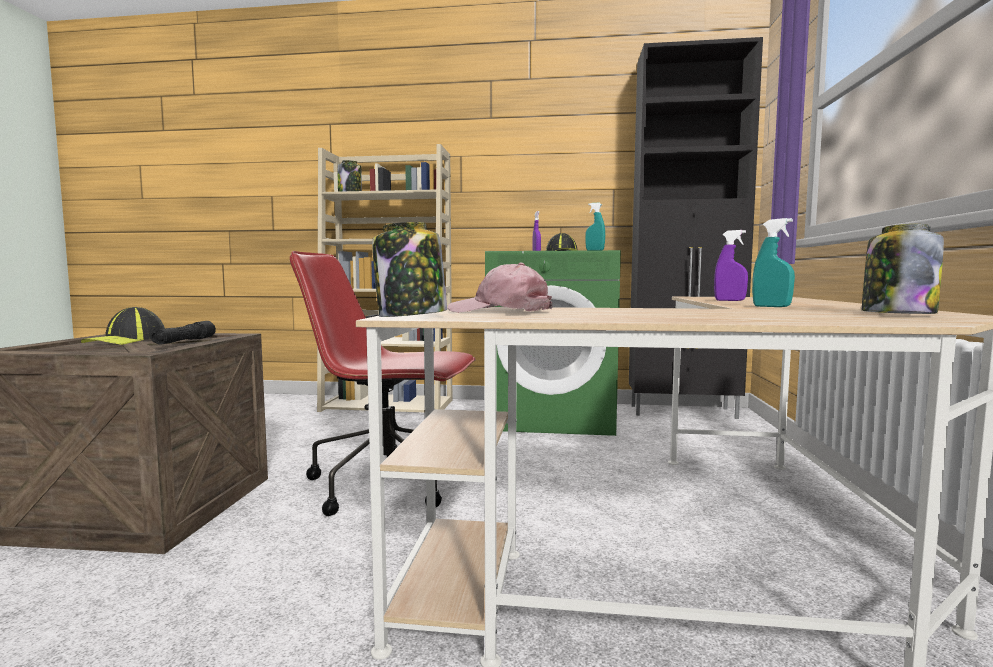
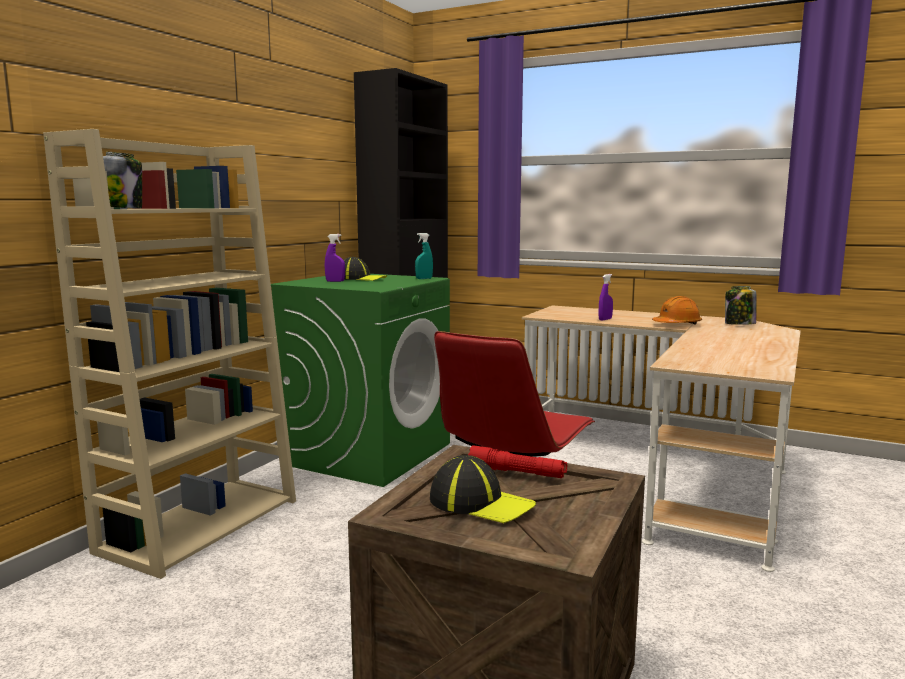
camera: 70 degrees left, 5 degrees up
black flashlight [151,321,216,345] -> red flashlight [468,445,567,478]
jar [372,222,447,317] -> none
pink cap [448,262,552,313] -> none
turquoise spray bottle [752,218,795,307] -> orange hard hat [652,296,702,325]

